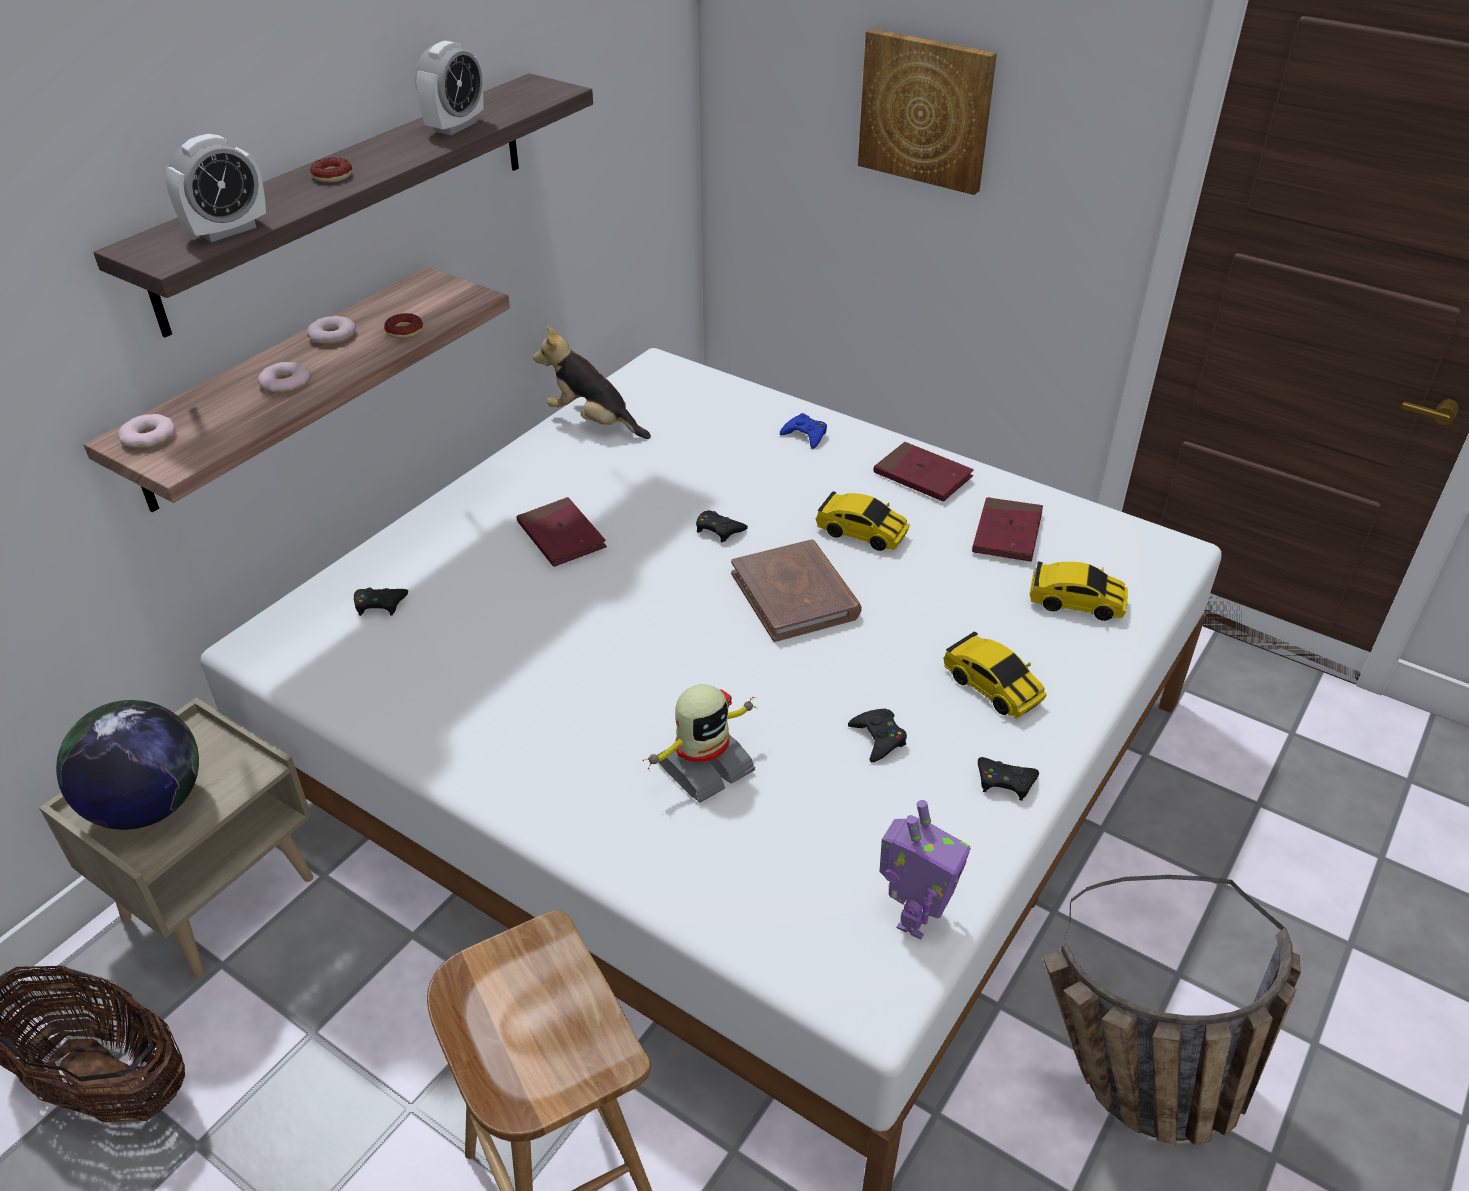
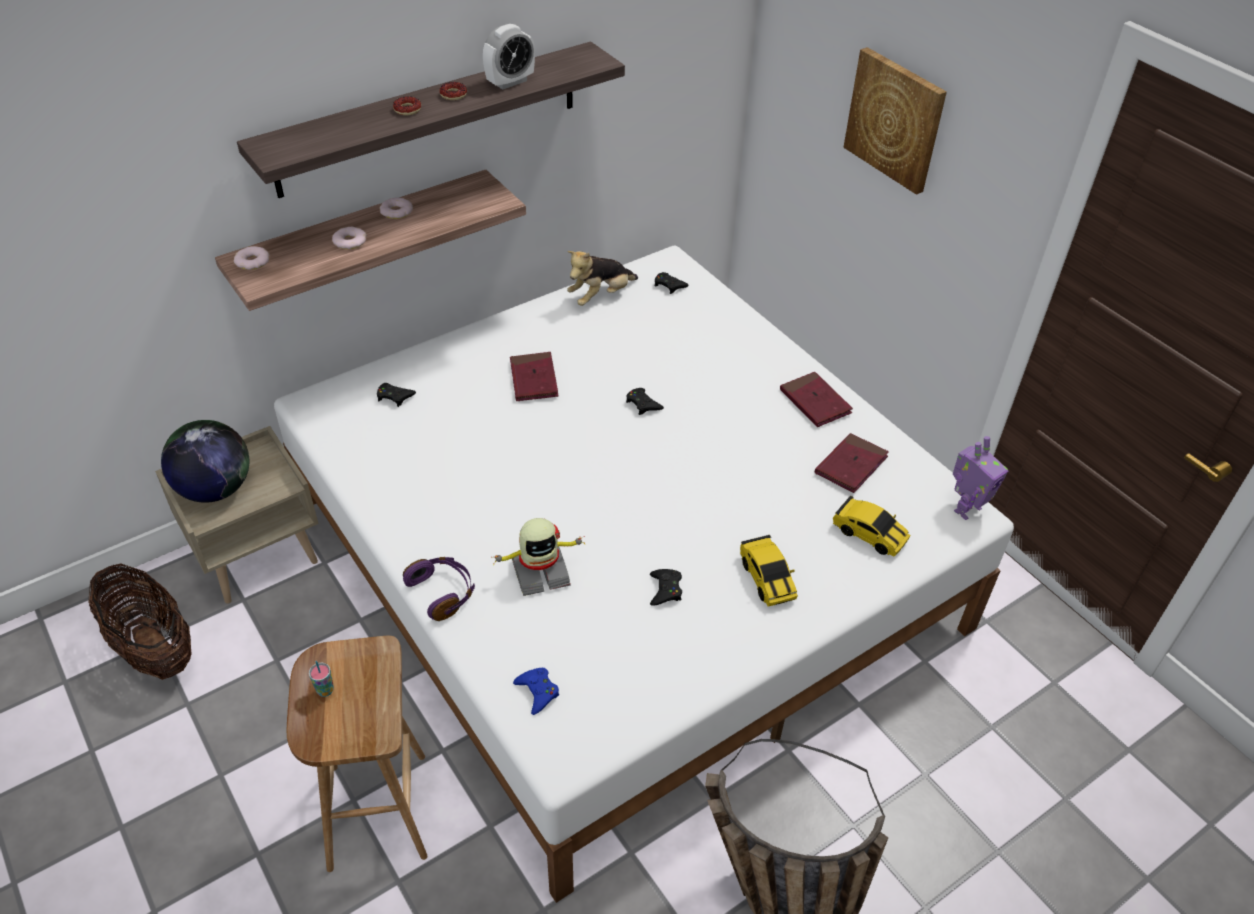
camera: 20 degrees right, 5 degrees up
alarm clock [166,134,266,242] -> none
donut [384,313,423,339] -> donut moved to [439,82,467,100]
plush toy [533,326,651,439] -> plush toy turned 90 degrees counterclockwise [567,251,638,306]
brown book [731,539,862,642] -> none
blue game controller [780,413,827,449] -> blue game controller moved to [513,668,559,715]
toy car [816,491,910,551] -> none
toy robot [879,800,971,939] -> toy robot moved to [953,436,1008,520]
black game controller [978,757,1039,801] -> black game controller moved to [655,272,688,294]
none -> cup [309,661,334,697]
none -> purple headphones [403,557,475,621]

